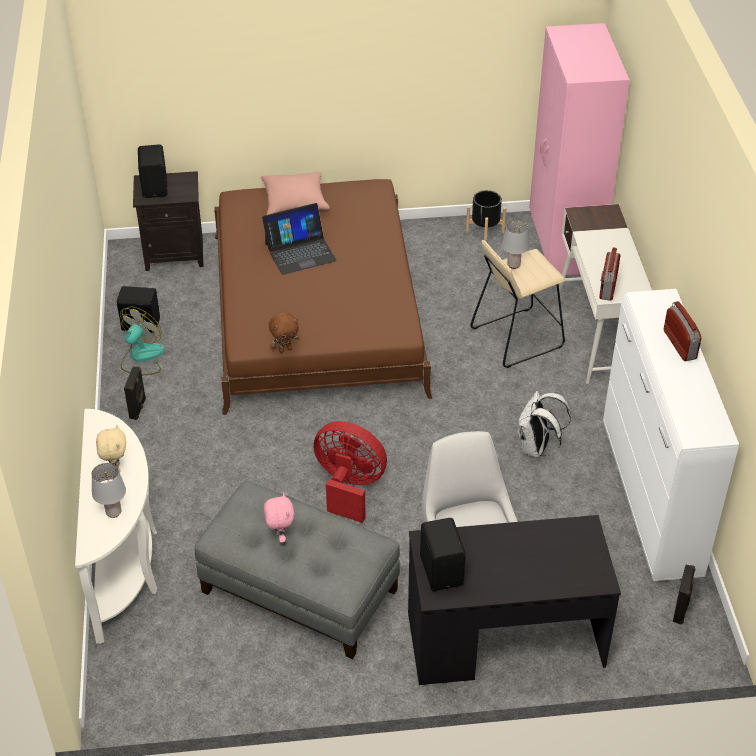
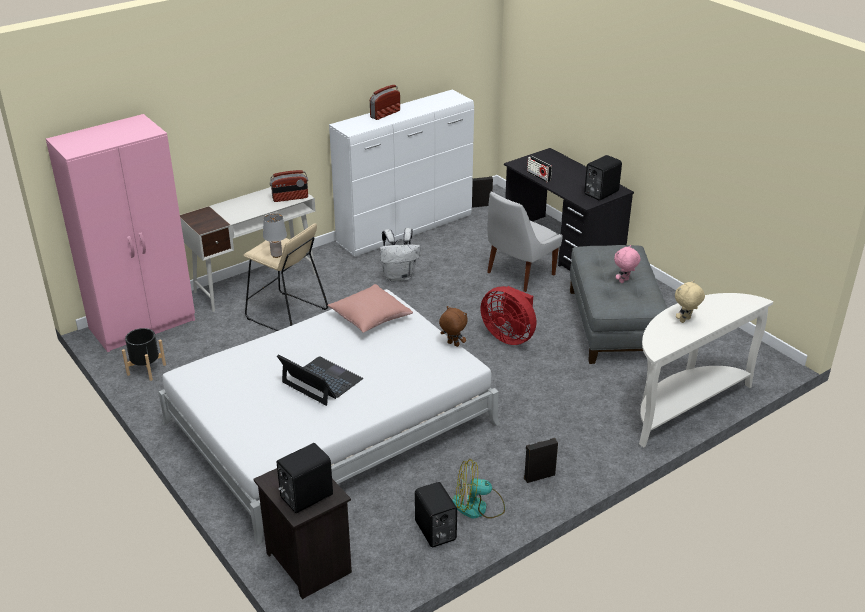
camera: 120 degrees left, 10 degrees down
grey table lamp [91,463,126,518] -> none
brown bed [214,179,433,415] -> white bed [158,289,500,545]
pink pillow [260,172,330,215] -> pink pillow moved to [327,284,413,333]
red fan [313,421,387,523] -> red fan turned 45 degrees counterclockwise [480,286,536,345]
none -> radio [527,156,552,182]

